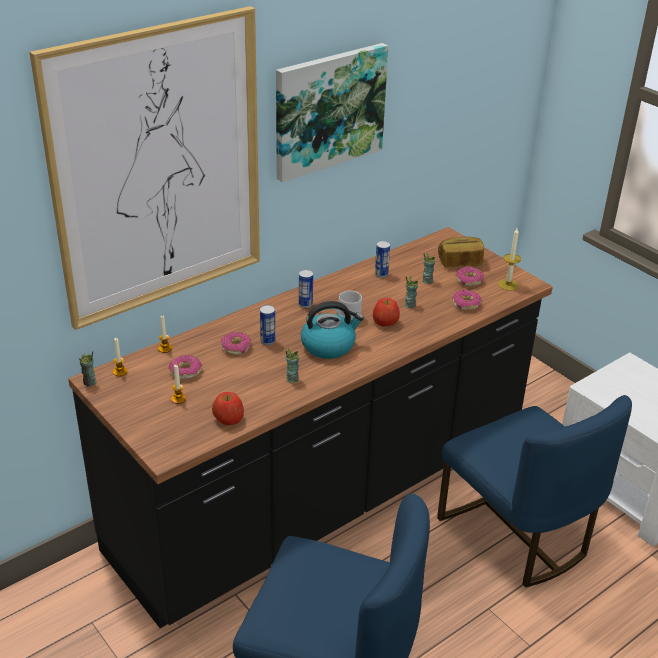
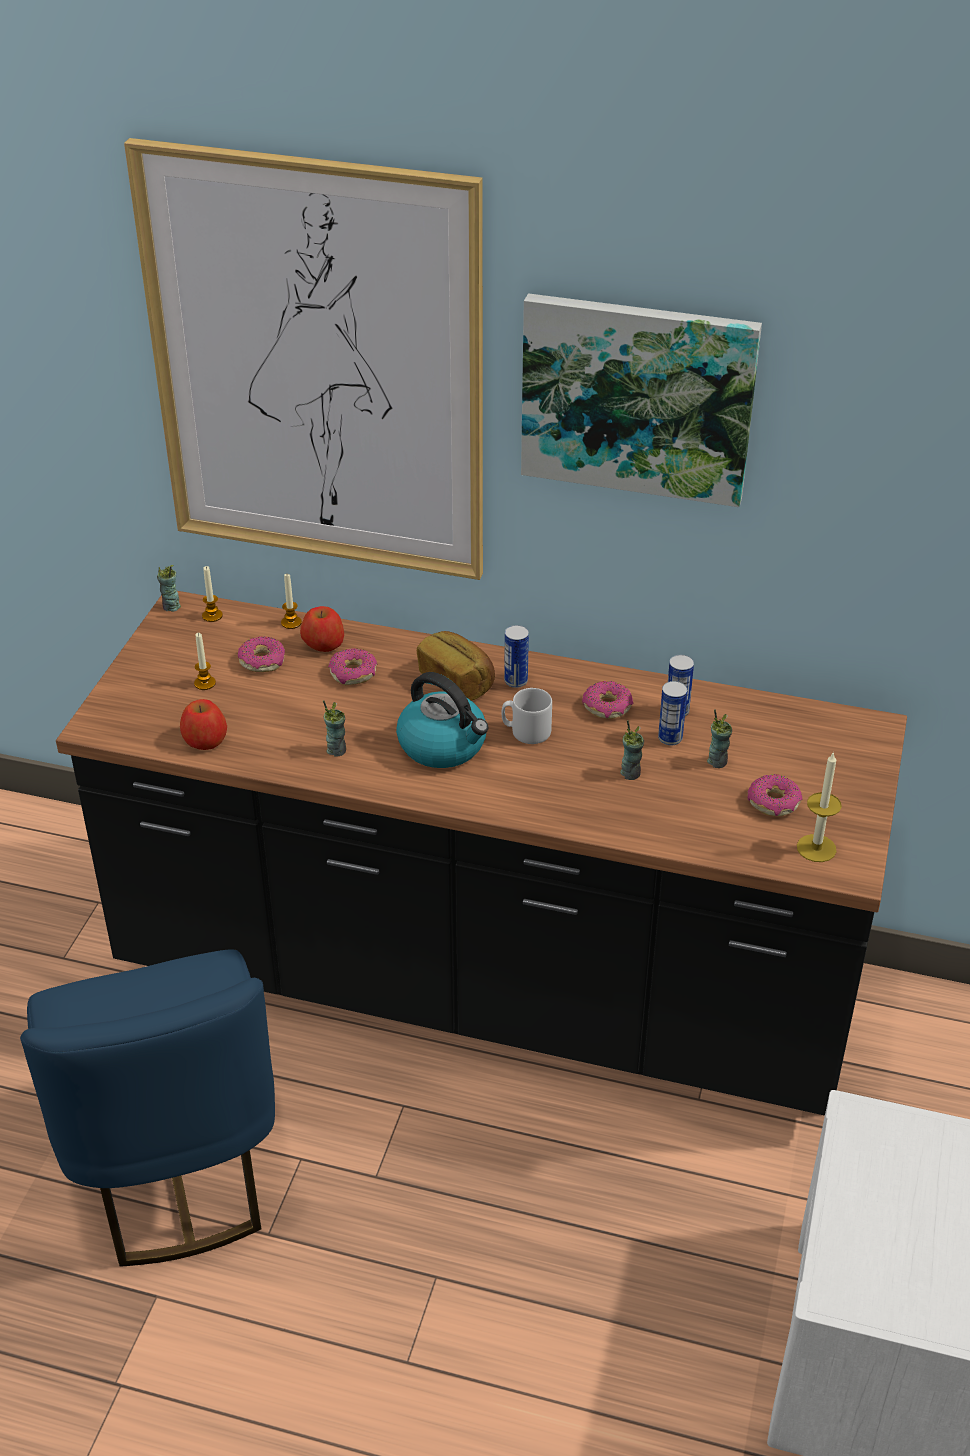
camera: 55 degrees right, 5 degrees up
can [260,305,275,345] -> can moved to [658,681,687,746]
apple [373,298,400,326] -> apple moved to [300,606,344,652]
blue chair [437,395,632,588] -> none
bread [438,237,484,267] -> bread moved to [417,631,495,700]
donut [452,290,482,310] -> donut moved to [582,681,633,719]

